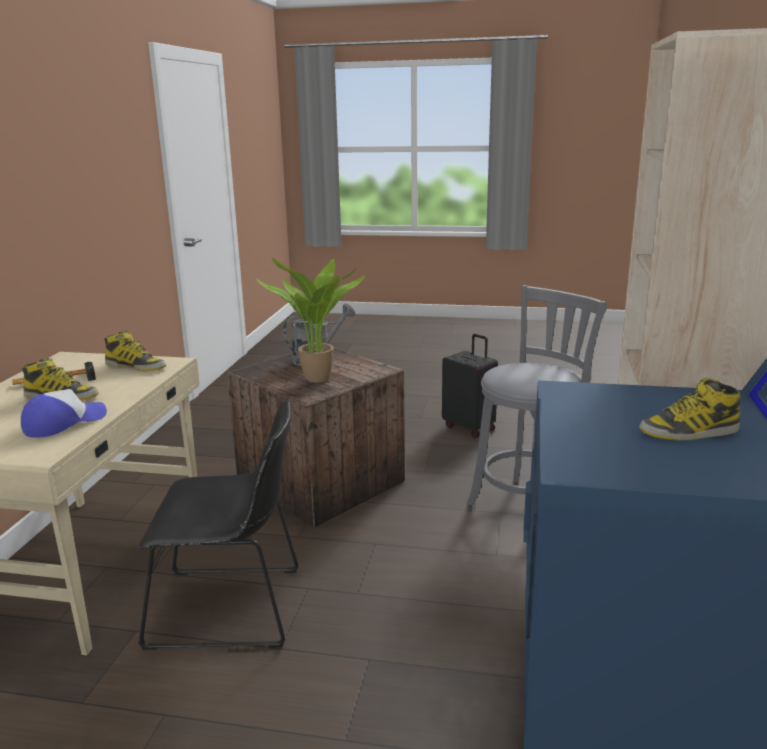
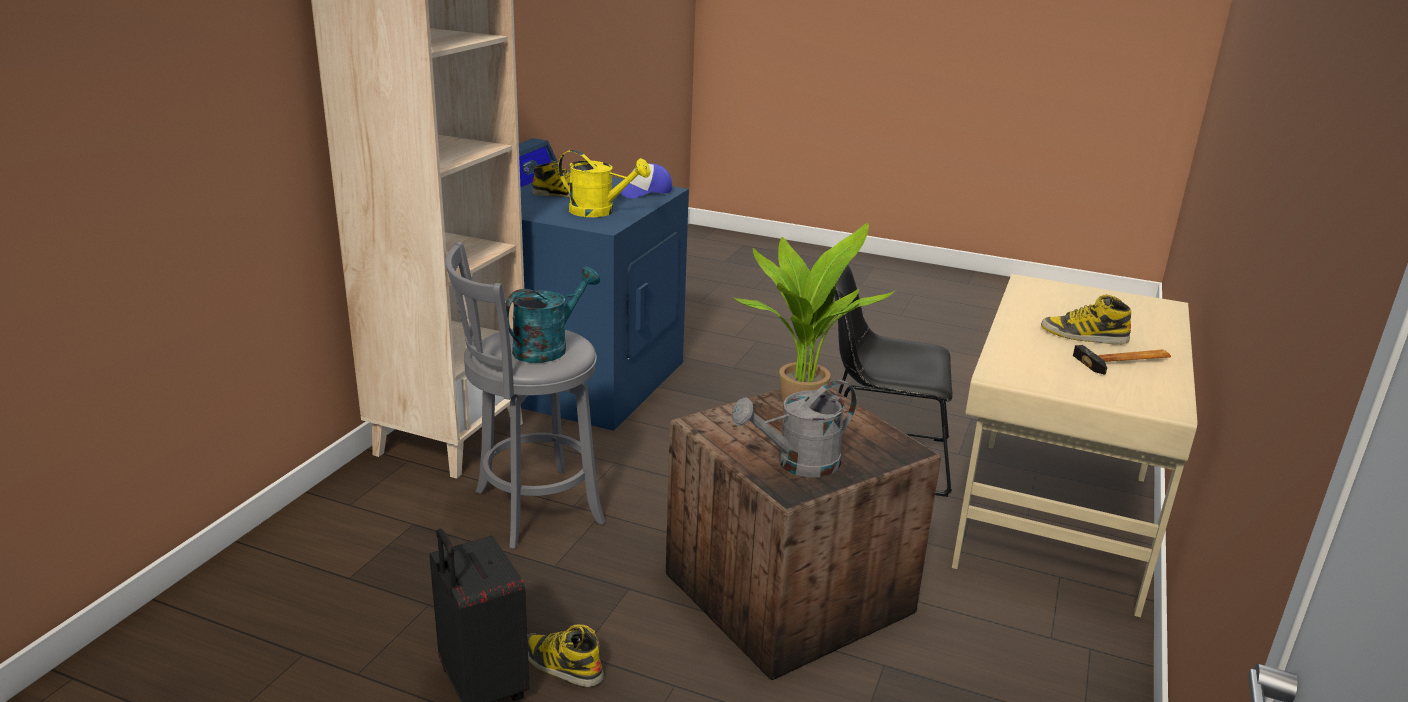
camera: 170 degrees left, 5 degrees up
cap [21,389,107,438] -> cap moved to [620,164,672,199]
boot [104,331,166,371] -> boot moved to [527,624,604,687]
none -> turquoise watering can [505,266,600,363]
none -> yellow watering can [558,150,651,217]

